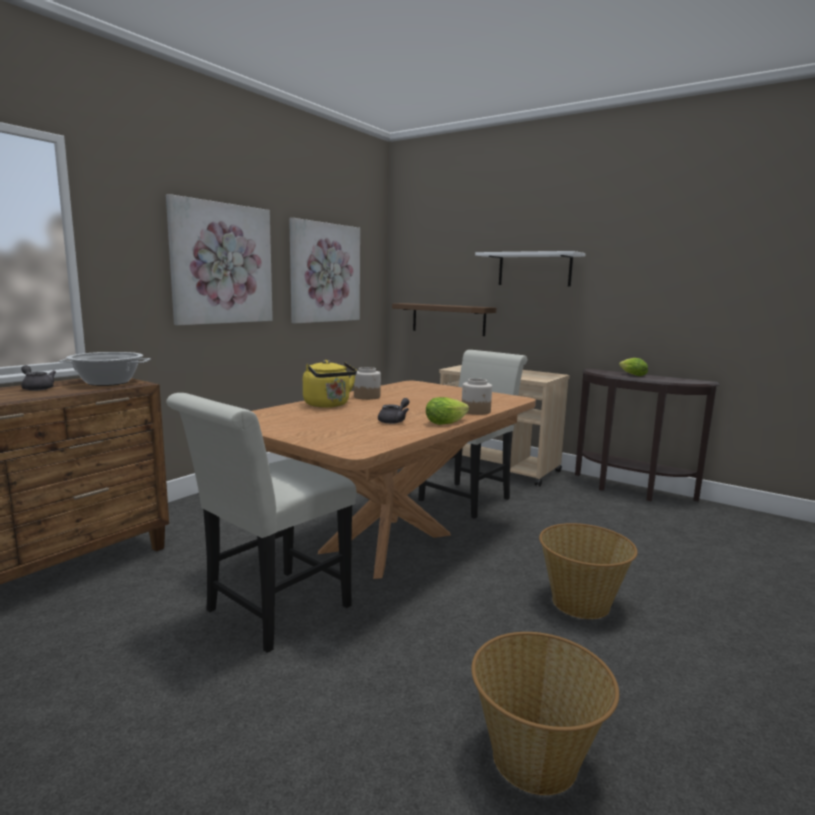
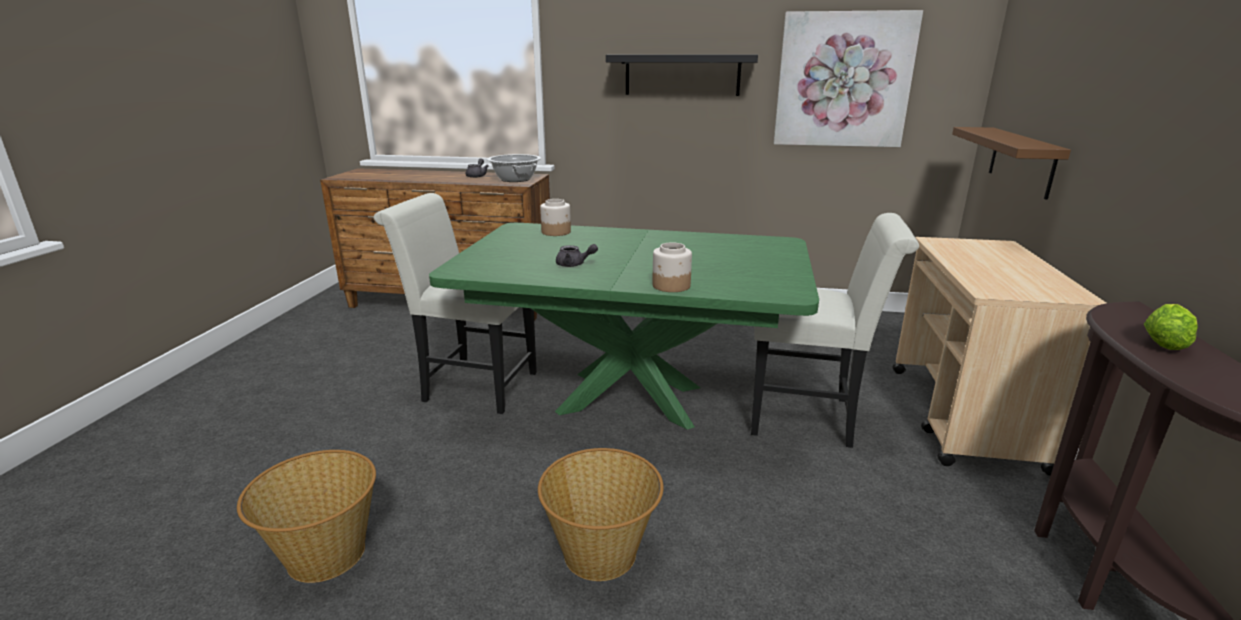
camera: 65 degrees right, 10 degrees up
picture [166,194,273,325] -> black shelf [606,55,758,96]
brown dining table [251,381,536,579] -> green dining table [429,223,819,430]
yellow kettle [303,360,357,408] -> none
jar [354,367,381,400] -> jar moved to [540,199,571,236]
lettuce [426,397,469,425] -> none
white shelf [475,251,586,287] -> none

